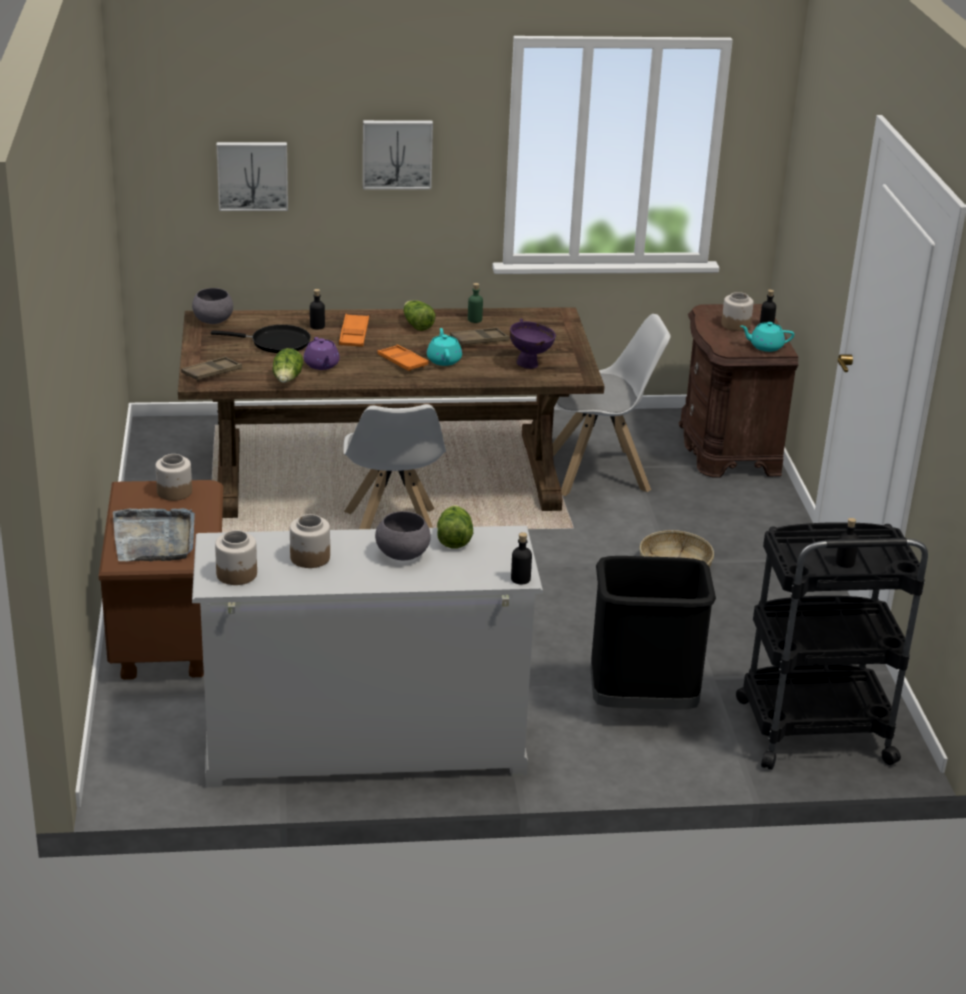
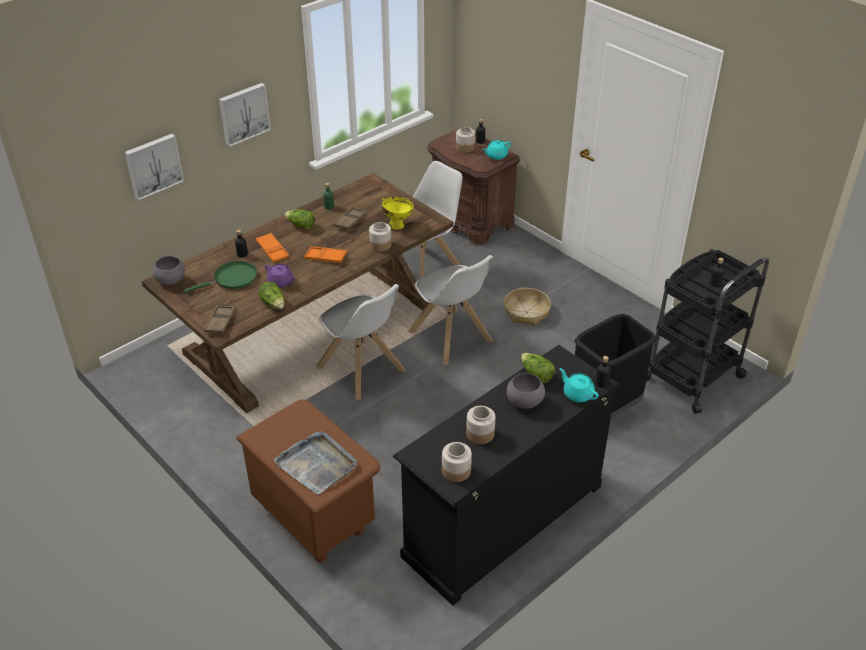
camera: 35 degrees left, 10 degrees up
jar [155,454,192,501] -> jar moved to [369,222,392,252]
white dresser [192,526,543,788] -> black dresser [393,345,619,606]
black frying pan [211,325,311,353] -> green frying pan [184,261,257,292]
turquoise teapot [427,328,462,366] -> turquoise teapot moved to [559,368,599,402]
purple bowl [510,318,556,369] -> yellow bowl [382,197,414,230]
none -> chair [408,255,494,365]

